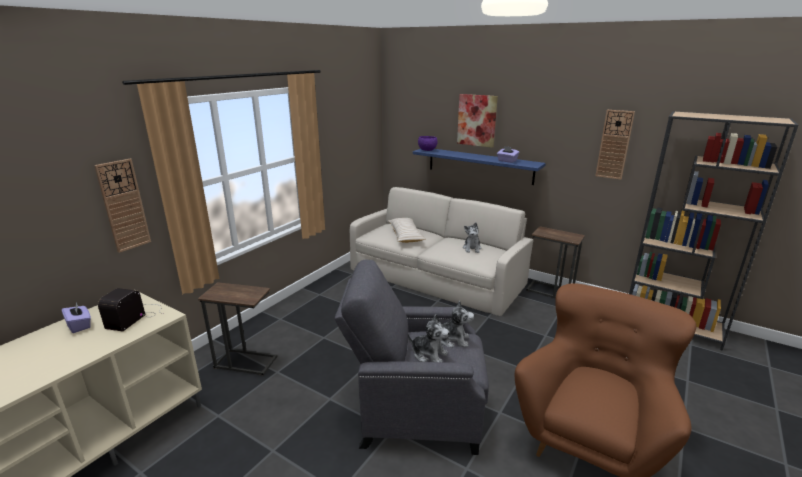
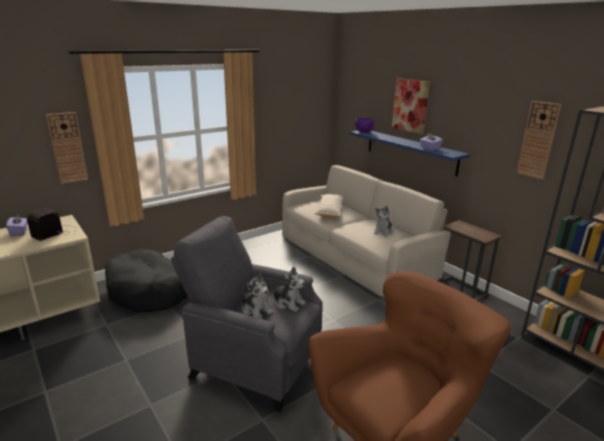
camera: 20 degrees right, 0 degrees up
brown side table [198,282,278,376] -> black dog bed [105,249,188,312]

